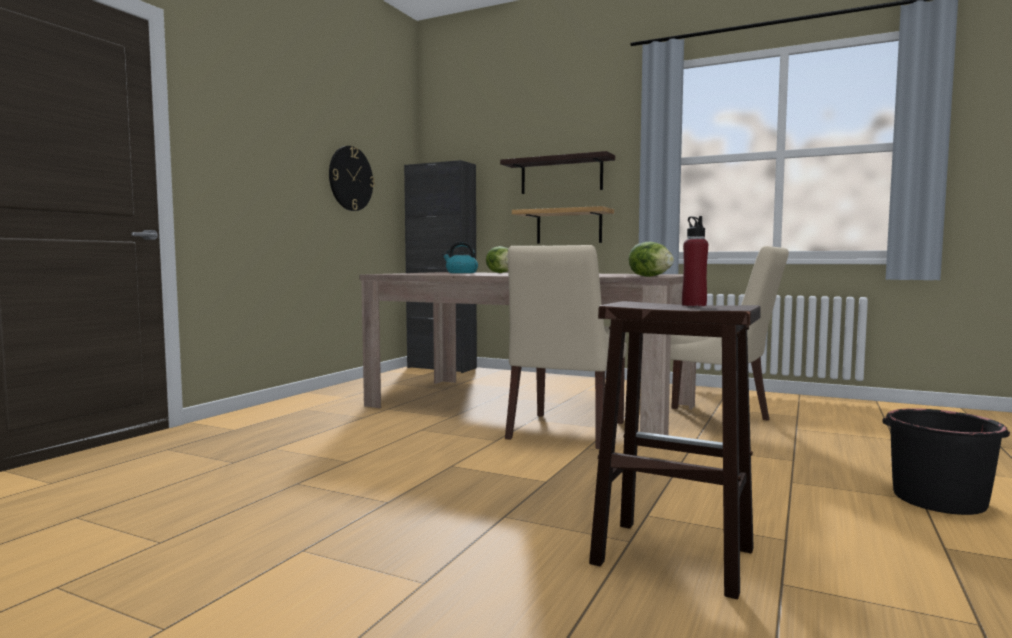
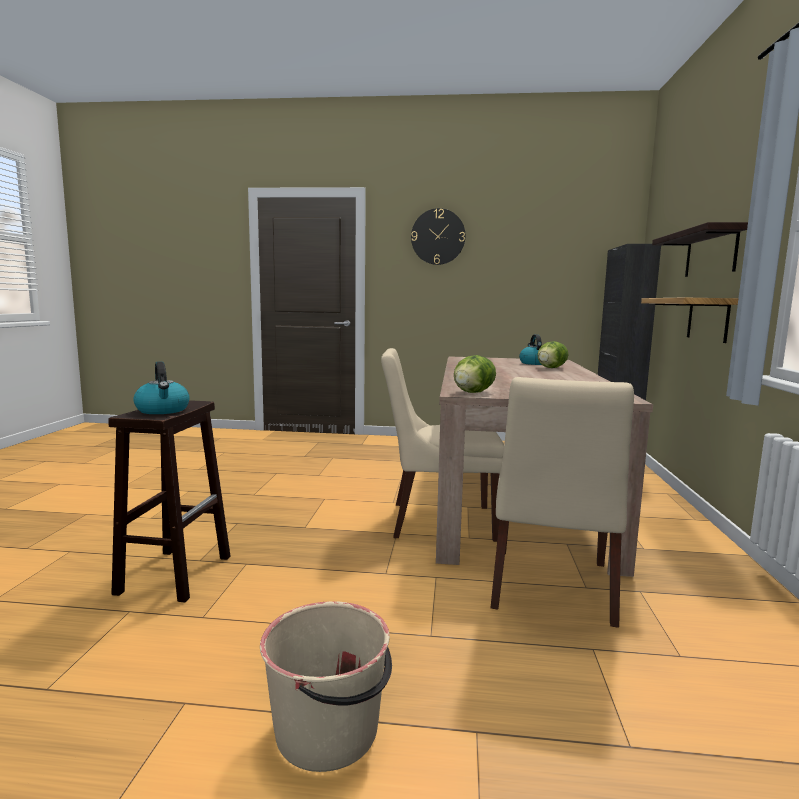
camera: 70 degrees right, 5 degrees up
wall clock [329,146,375,211] -> wall clock moved to [411,208,465,265]
red bottle [682,216,708,306] -> kettle [133,362,189,414]
black bucket [882,408,1010,515] -> beige bucket [260,601,392,772]

